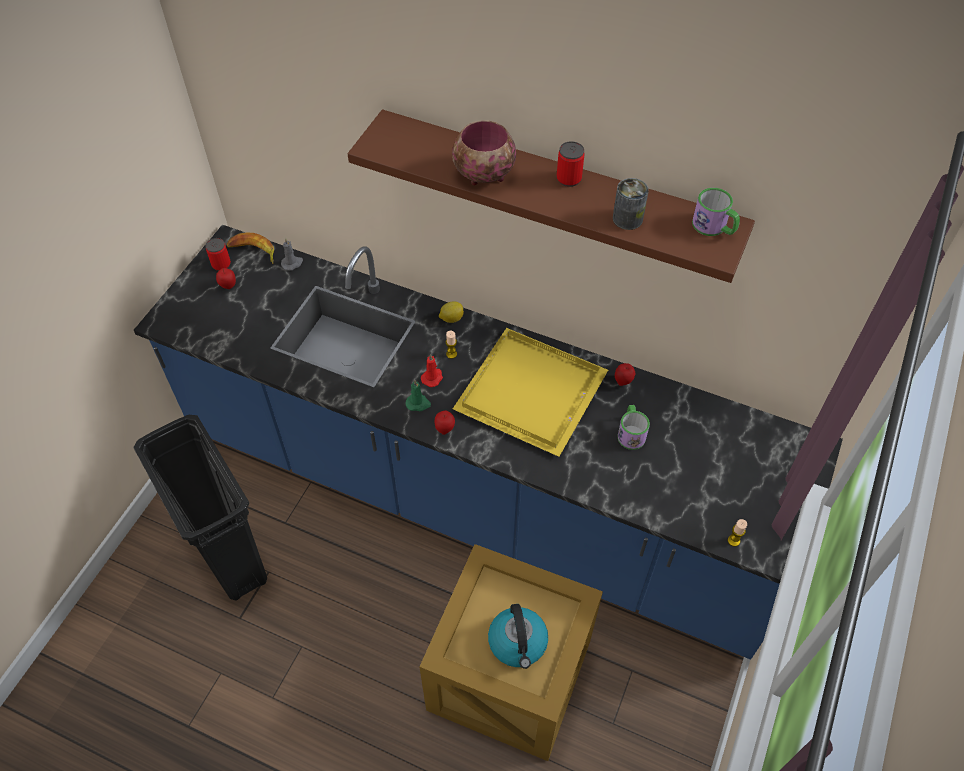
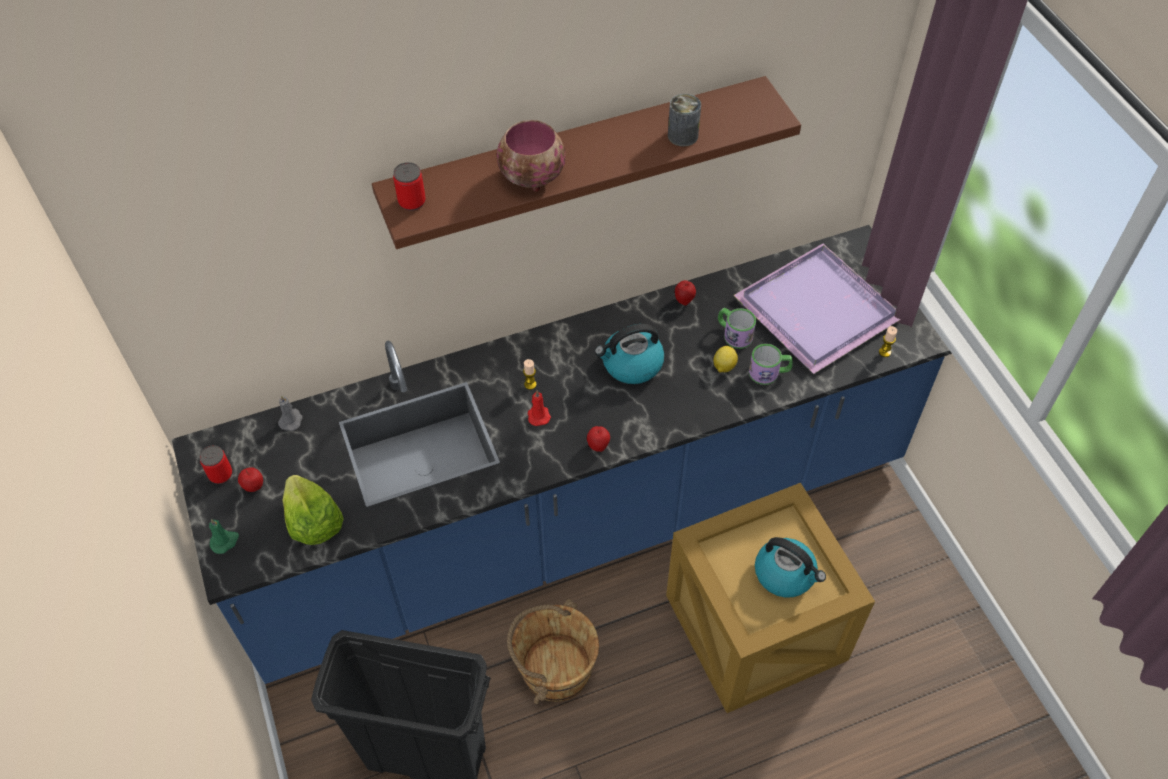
camera: 45 degrees left, 0 degrees up
banana [226,232,274,264] -> none
green candle [406,380,431,411] -> green candle moved to [209,519,239,554]
lemon [439,301,464,323] -> lemon moved to [713,346,738,373]
yellow tray [453,328,608,457] -> kettle [595,324,664,384]
can [557,141,585,187] -> can moved to [393,162,426,211]
mug [692,188,740,236] -> mug moved to [749,344,793,385]
none -> lettuce [282,475,344,545]
none -> brown bucket [507,599,599,704]
none -> purple tray [733,244,901,374]

